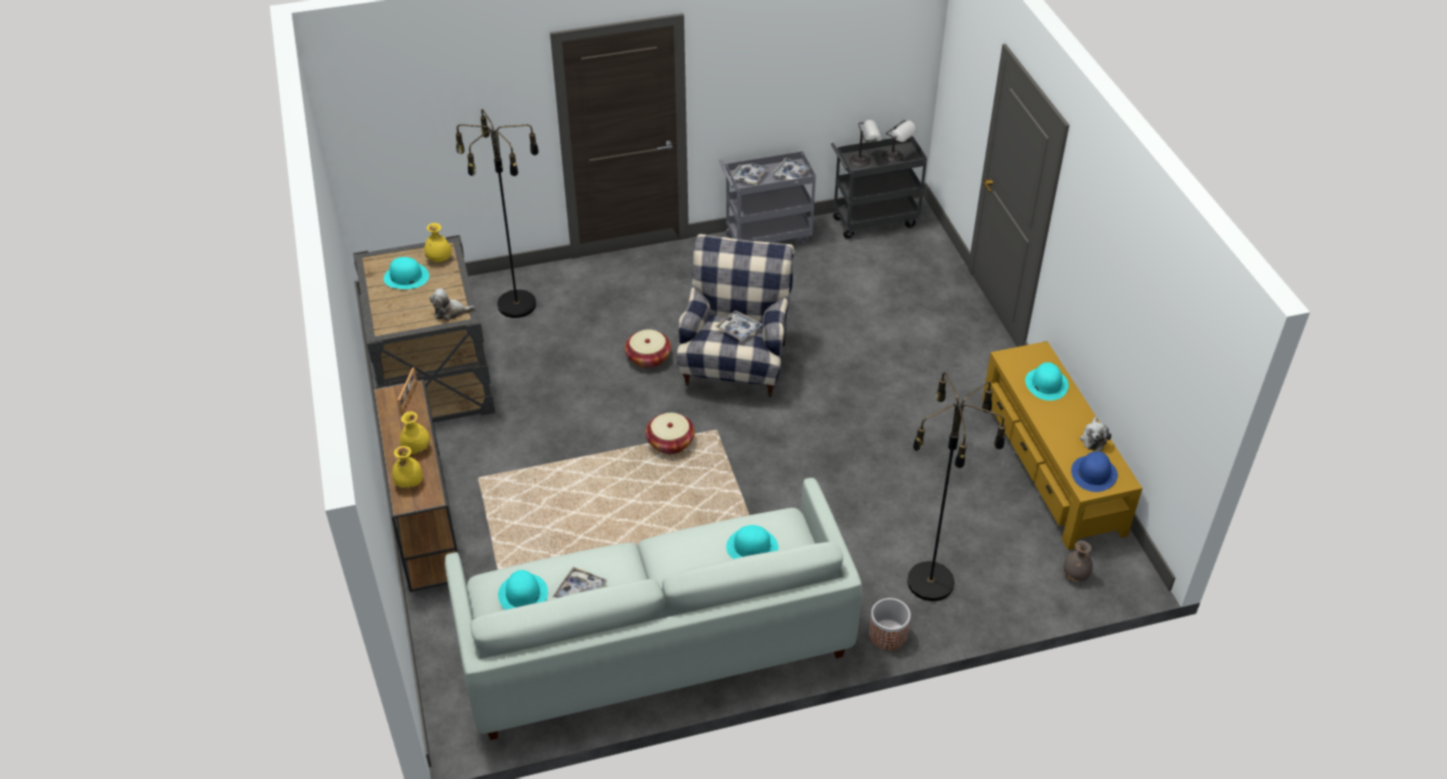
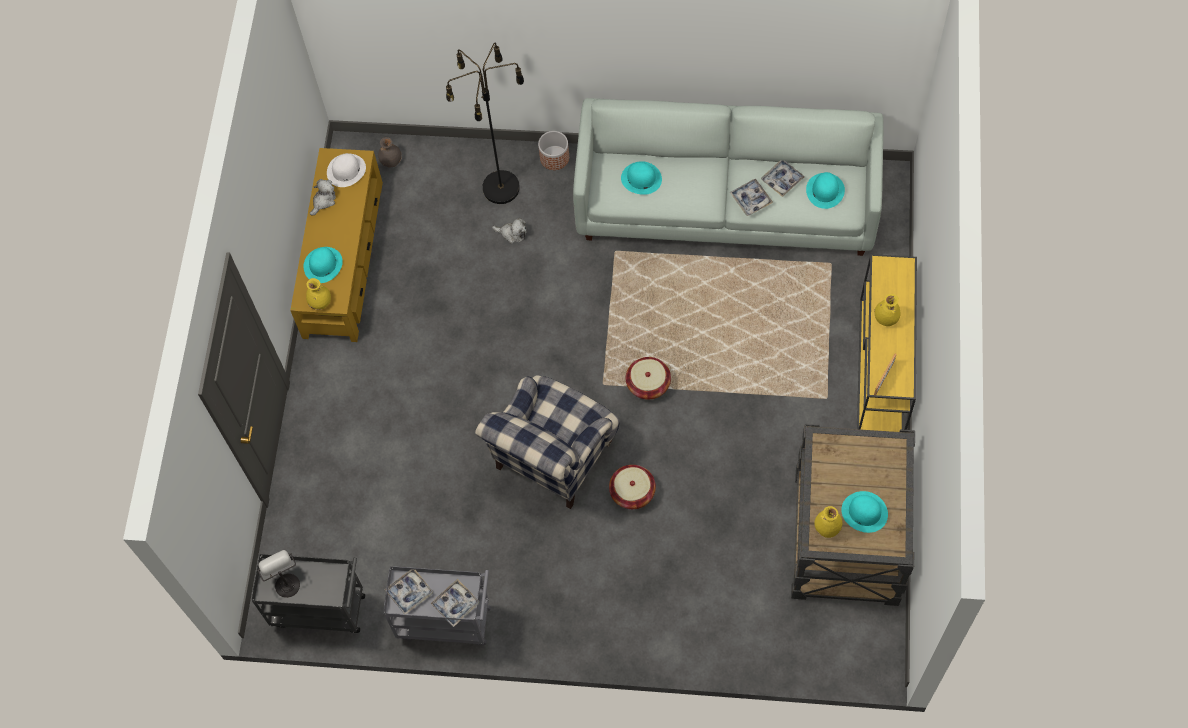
camera: 155 degrees left, 20 degrees up
brown console table [372,379,458,592] -> yellow console table [857,254,917,432]
yellow vase [392,446,423,488] -> yellow vase moved to [306,278,331,310]
plush toy [430,288,475,321] -> plush toy moved to [492,218,527,244]
floor lamp [456,109,539,318] -> none
tray [715,310,763,341] -> tray moved to [730,179,773,216]
table lamp [849,120,882,167] -> none
blue hat [1071,451,1118,492] -> white hat [327,153,366,187]

